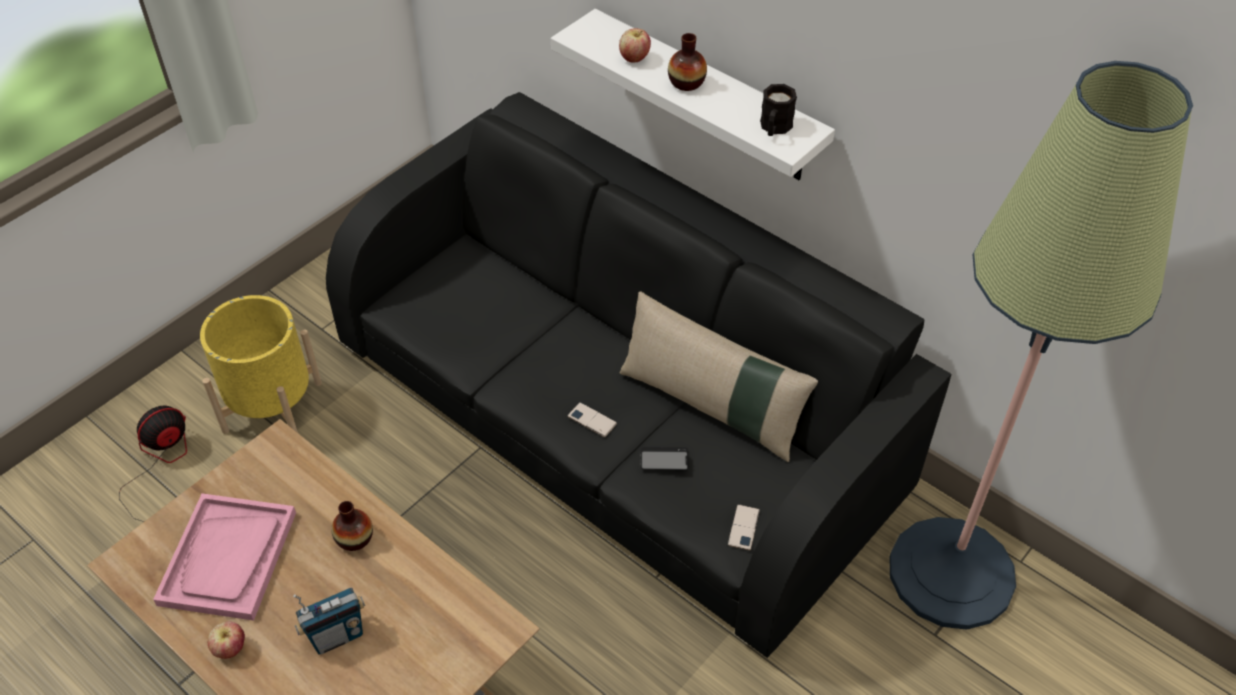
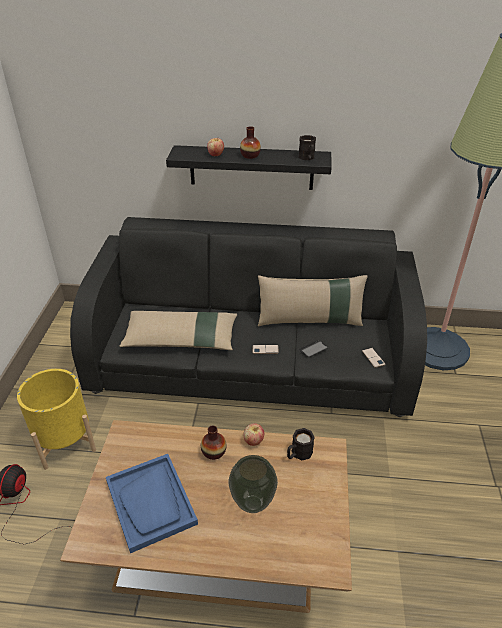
camera: 35 degrees left, 10 degrees down
pink tray [153,493,296,621] -> blue tray [106,454,198,553]
apple [208,621,245,659] -> apple moved to [243,423,264,446]
radio [293,588,365,654] -> vase [229,455,278,513]
white shelf [551,9,835,180] -> black shelf [166,145,332,190]
none -> beige pillow [119,311,237,350]
none -> black mug [287,428,315,460]

